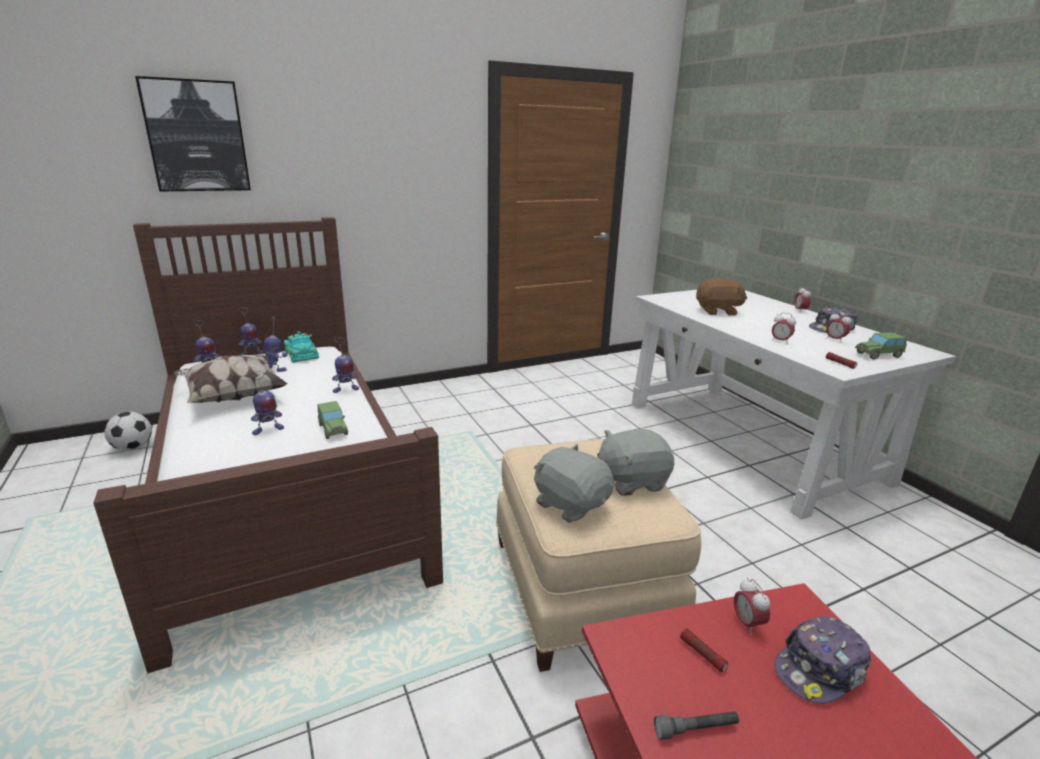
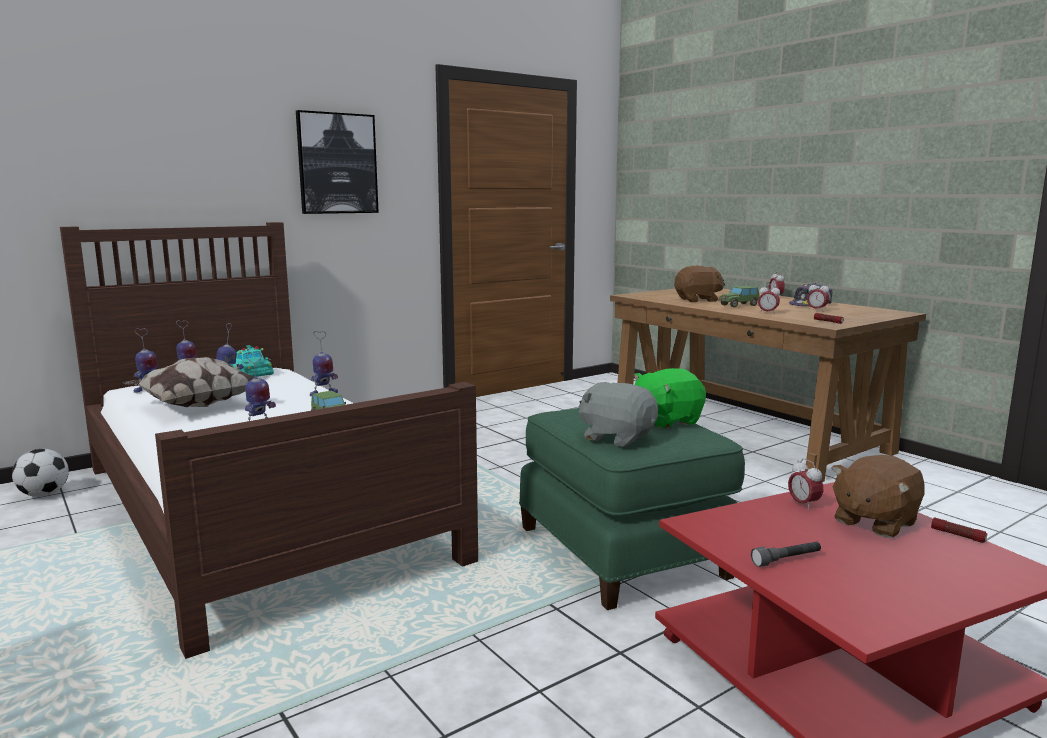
camera: 10 degrees left, 10 degrees down
picture [135,76,251,191] -> picture moved to [296,110,379,214]
beige ottoman [496,439,701,672] -> green ottoman [519,408,745,610]
grey plush toy [597,429,674,496] -> green plush toy [634,368,706,429]
white desk [631,290,956,519] -> brown desk [610,289,926,482]
flashlight [680,628,728,672] -> flashlight moved to [931,517,987,543]
cap [774,617,871,704] -> brown plush toy [832,455,924,538]
toy car [855,332,907,360] -> toy car moved to [718,286,760,307]

